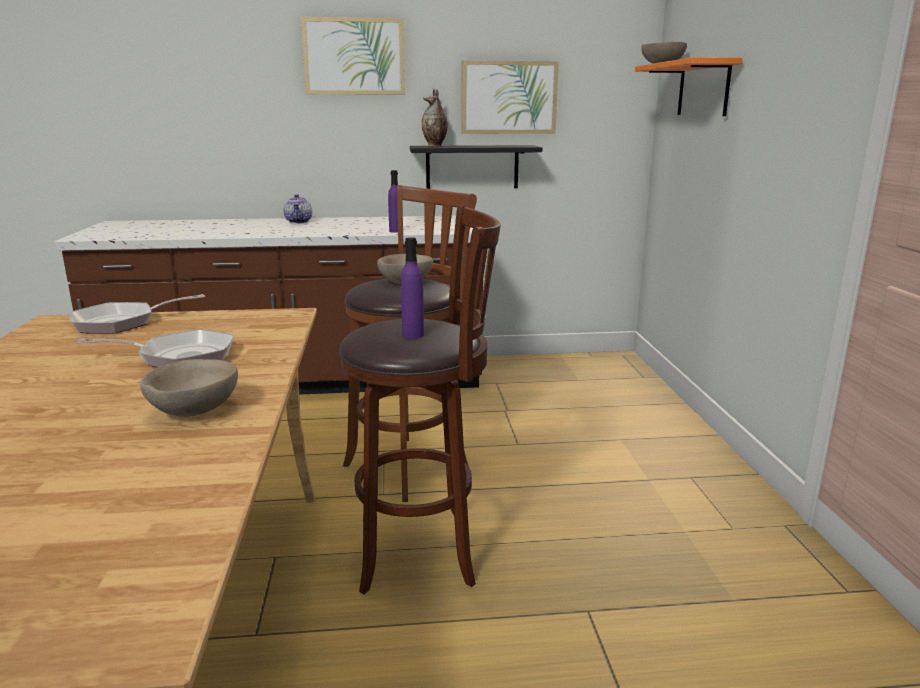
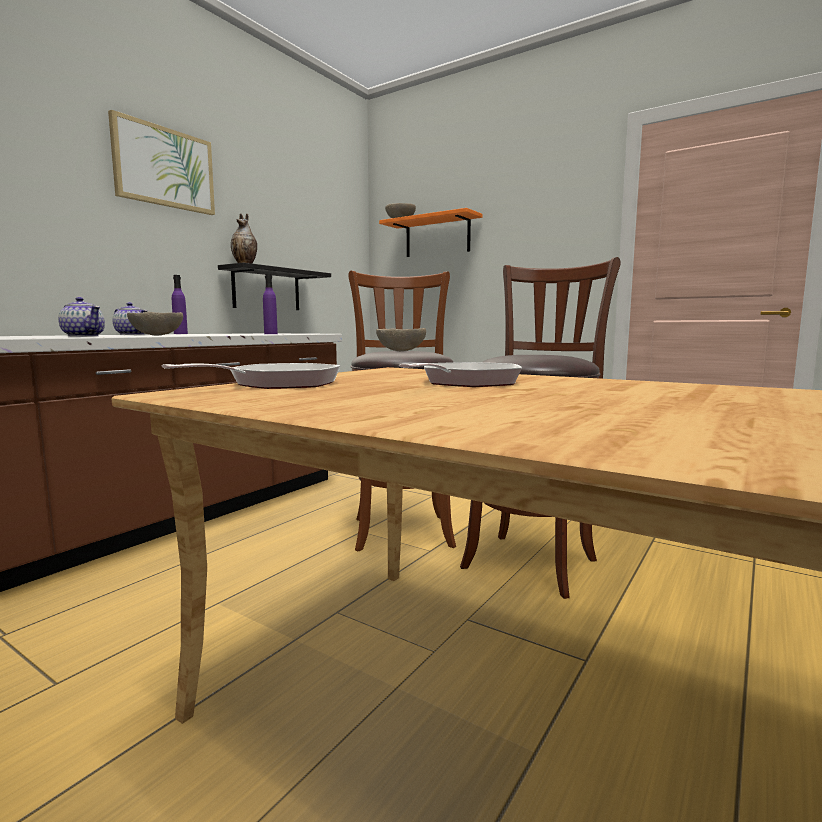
camera: 50 degrees left, 10 degrees down
frying pan [70,294,205,334] -> frying pan turned 150 degrees counterclockwise [162,363,341,389]
beige bowl [141,359,238,417] -> beige bowl moved to [127,312,183,335]
purple bottle [401,237,424,339] -> purple bottle moved to [172,275,188,334]
picture [462,60,559,134] -> none
none -> teapot [58,297,105,336]

